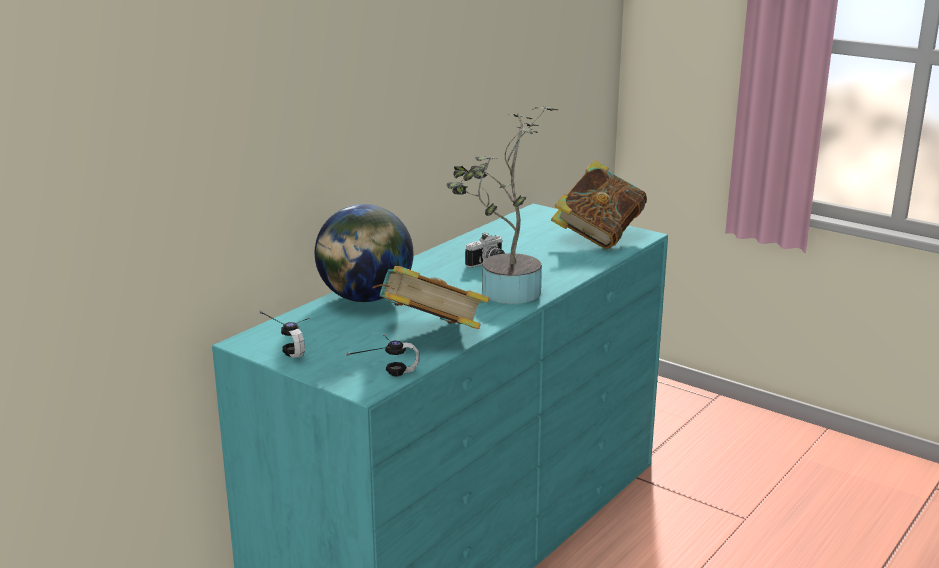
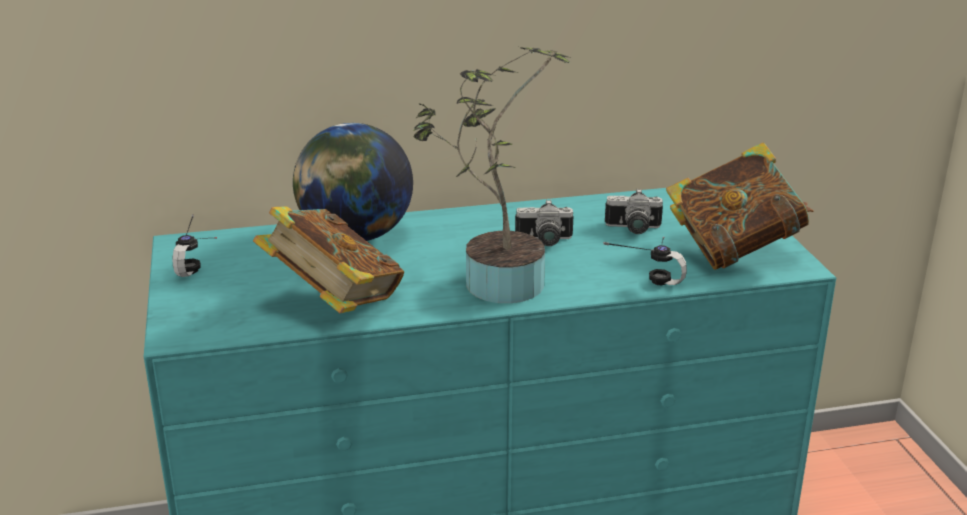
camera: 40 degrees right, 5 degrees up
headphones [345,334,420,376] -> headphones moved to [603,237,687,285]
none -> camera [605,189,663,234]

